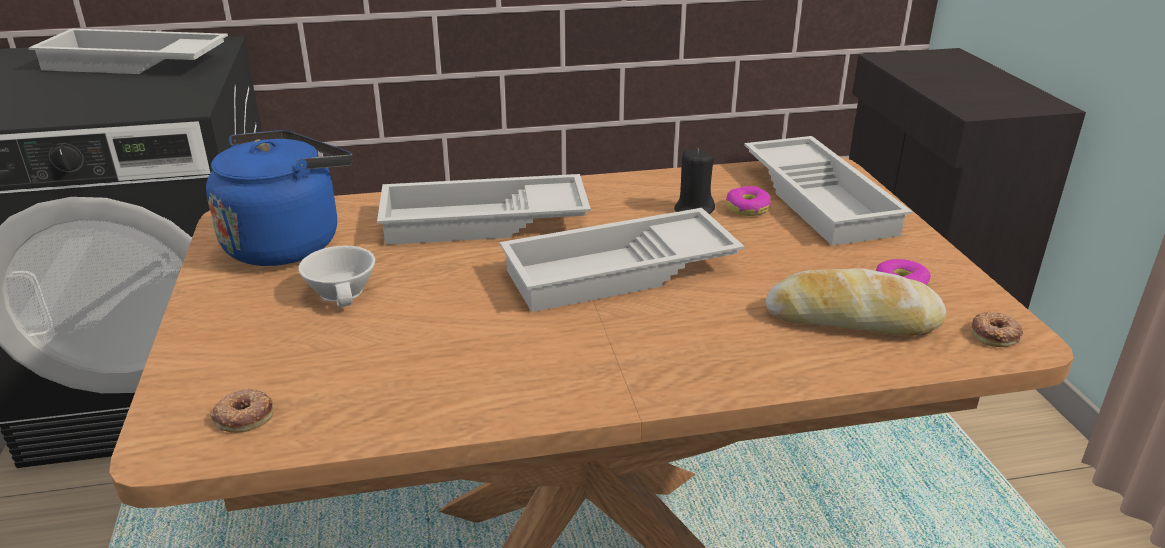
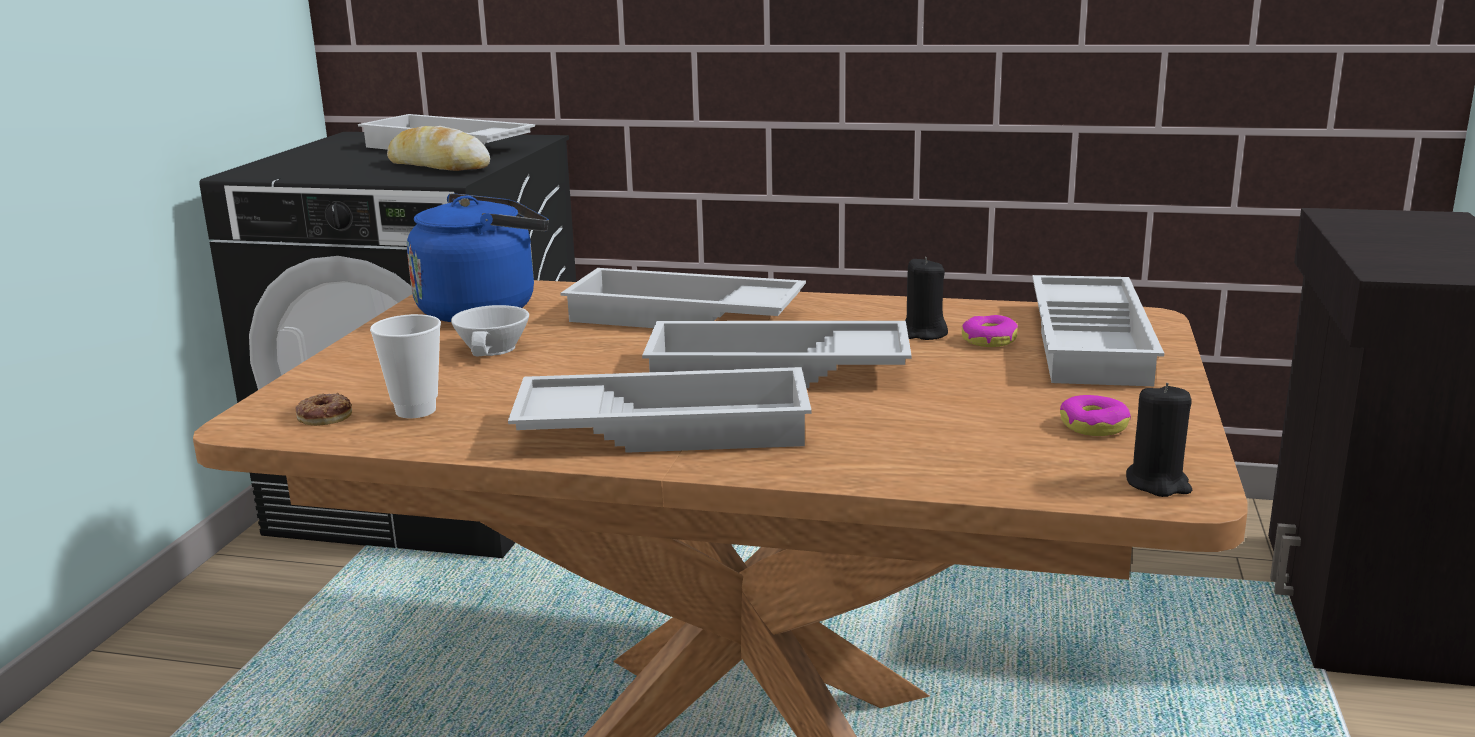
camera: 25 degrees right, 10 degrees down
bread [766,268,947,335] -> bread moved to [387,126,490,171]
donut [971,311,1023,347] -> black candle [1126,383,1192,497]
none -> cup [370,314,441,418]
none -> white tray [508,367,812,453]

